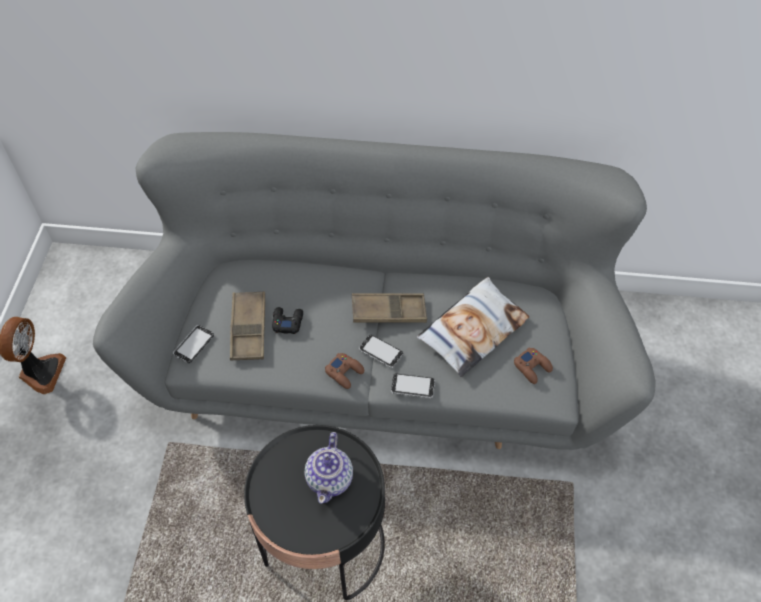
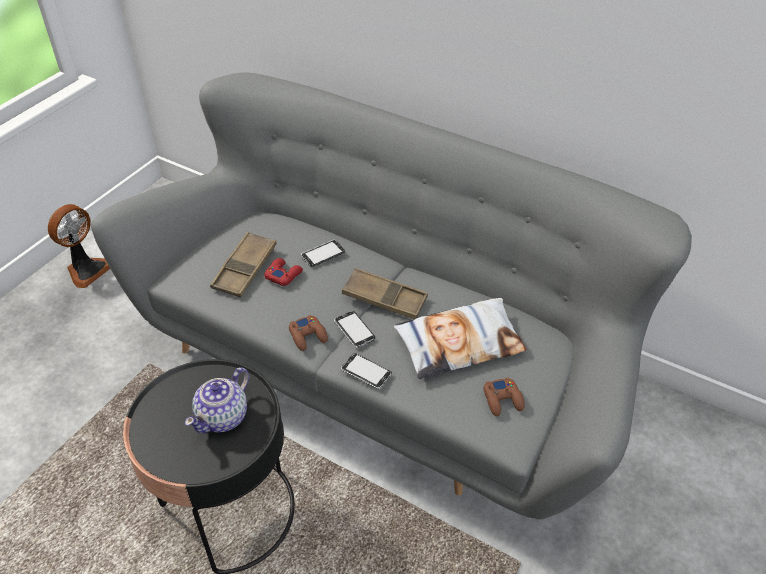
camera: 25 degrees right, 10 degrees down
phone [173,325,214,363] -> phone moved to [301,240,345,267]
black game controller [272,307,303,334] -> red game controller [264,258,303,286]

